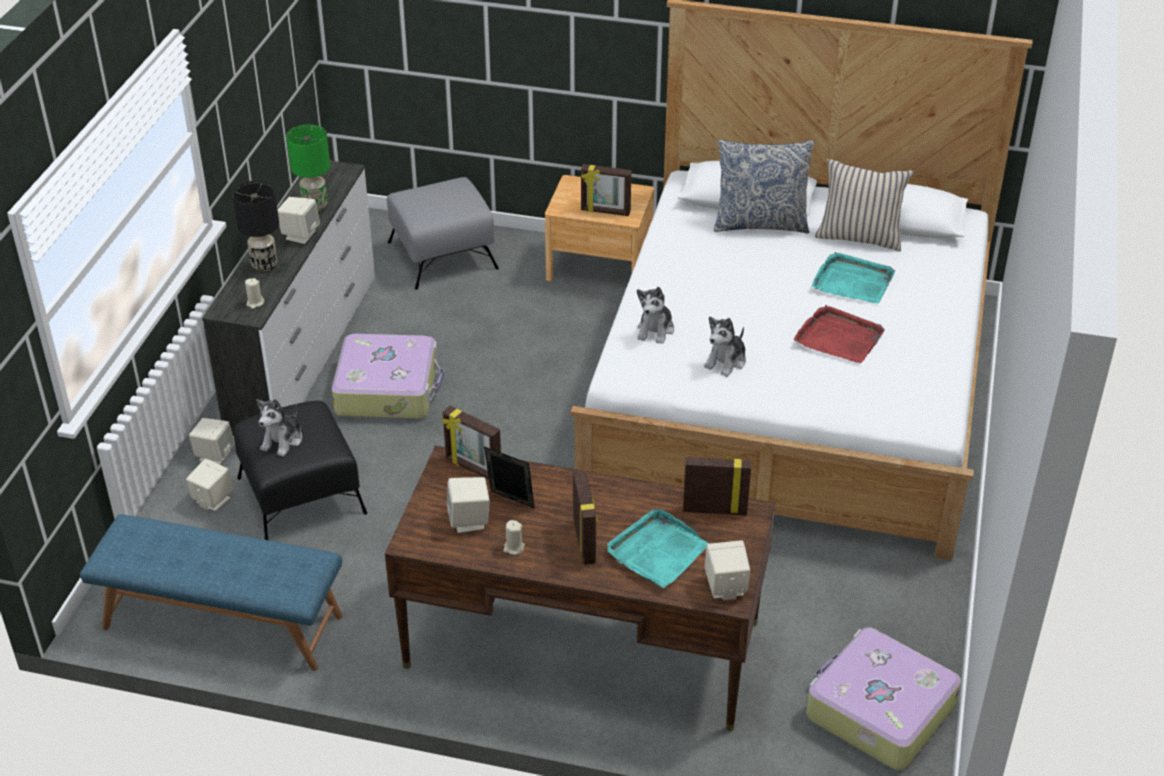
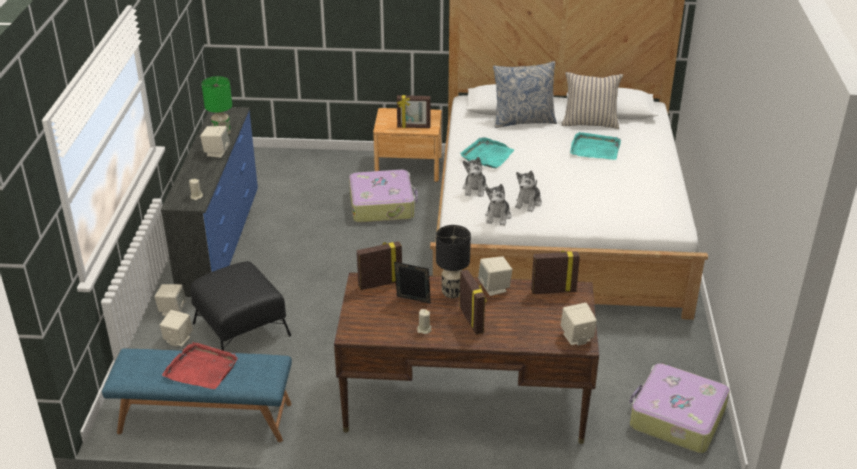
camera: 10 degrees left, 5 degrees down
white dresser [202,161,375,438] -> blue dresser [161,107,258,297]
black table lamp [232,181,279,272] -> black table lamp moved to [436,225,471,298]
plush toy [256,399,302,457] -> plush toy moved to [485,184,511,226]
suitcase [332,334,444,419] -> suitcase moved to [349,170,418,223]
grey ottoman [387,177,499,290] -> none
picture frame [442,406,501,479] -> picture frame turned 135 degrees clockwise [357,241,402,290]
beige speaker [447,477,490,533] -> beige speaker moved to [478,256,512,296]
turquoise tray [607,509,709,588] -> turquoise tray moved to [460,137,514,168]
red tray [794,305,885,363] -> red tray moved to [162,342,238,389]

